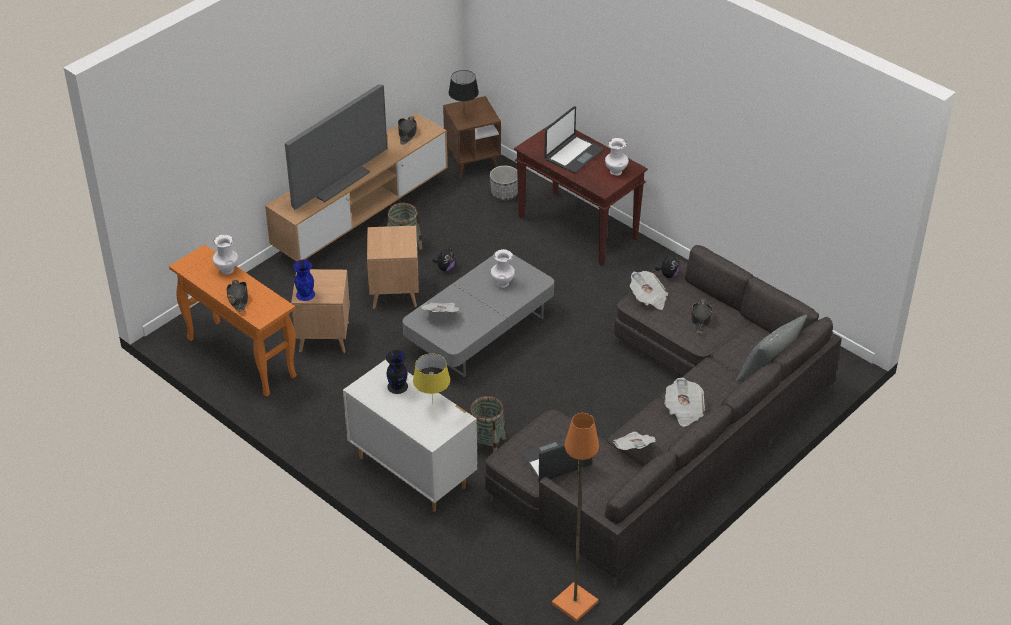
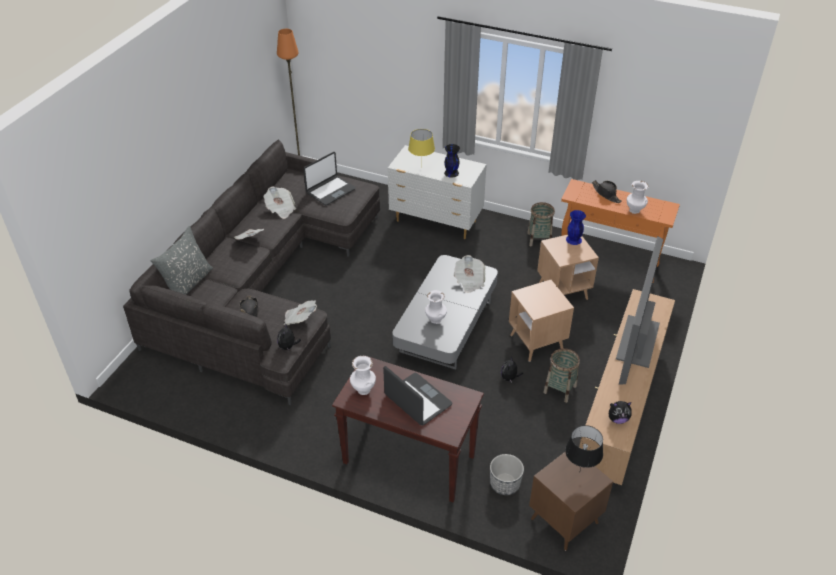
camera: 160 degrees right, 0 degrees up
black hat [398,116,417,145] -> plush toy [609,401,632,424]
basket [471,396,506,452] -> basket moved to [527,202,555,246]
laptop [544,106,604,173] -> laptop turned 120 degrees clockwise [383,366,453,425]

